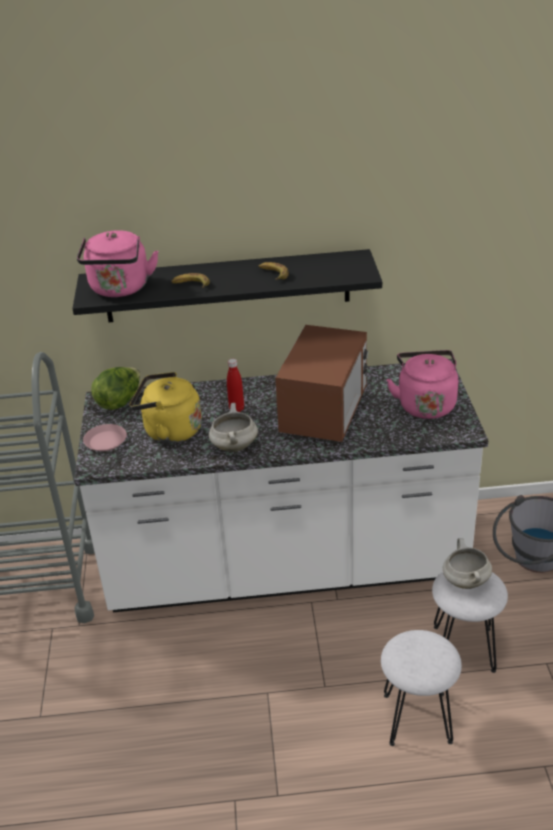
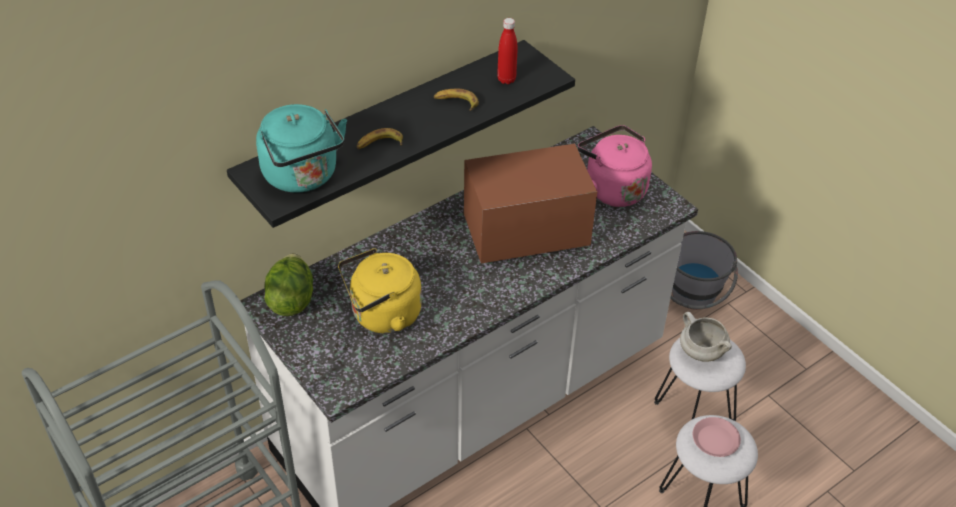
camera: 35 degrees left, 10 degrees up
pink kettle [77,230,159,297] -> turquoise kettle [256,104,347,193]
pink plate [83,424,127,451] -> pink plate moved to [693,417,741,457]
white cooking pot [209,403,258,452] -> none
red bottle [227,359,244,412] -> red bottle moved to [497,18,518,84]
microwave [275,325,369,442] -> microwave turned 90 degrees counterclockwise [464,144,597,264]

